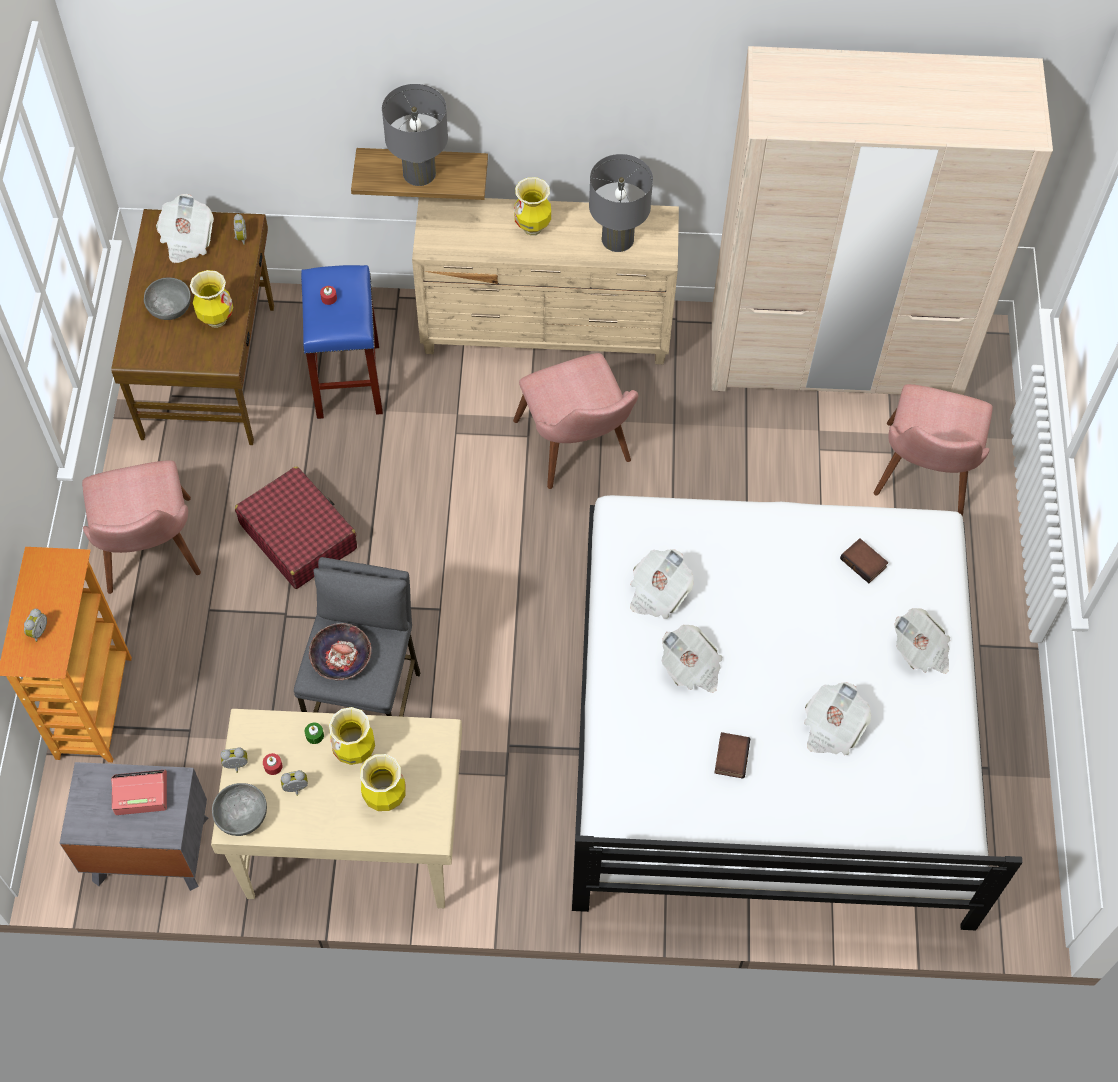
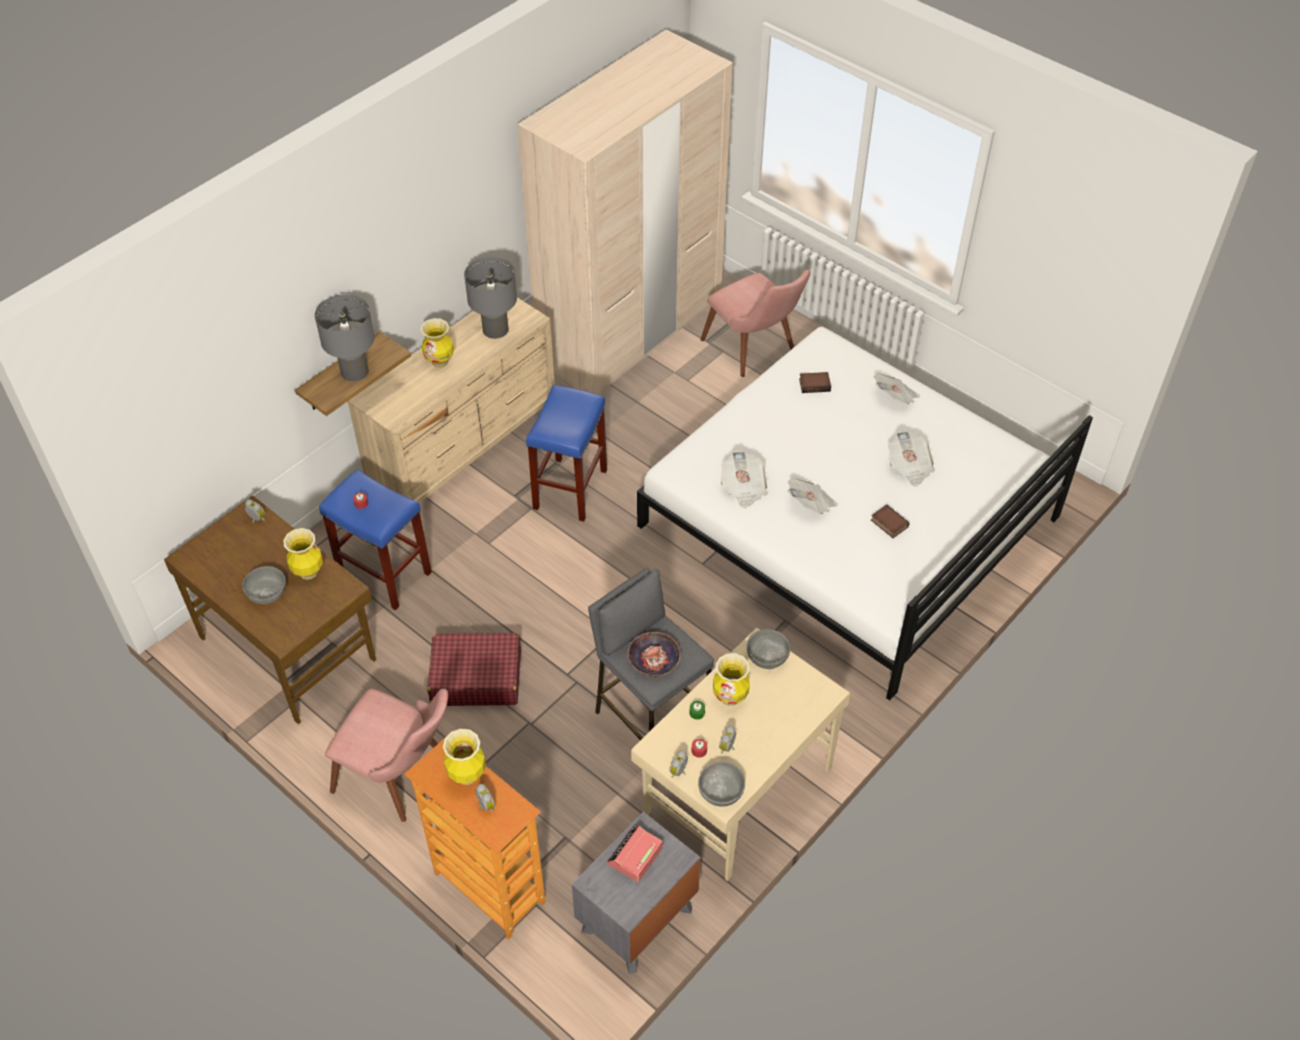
camera: 50 degrees left, 10 degrees down
newspaper [156,194,214,263] -> none
vase [360,754,406,811] -> vase moved to [443,729,486,785]
pink chair [513,353,638,489] -> blue stool [526,385,607,522]
none -> grey bowl [746,629,790,669]

